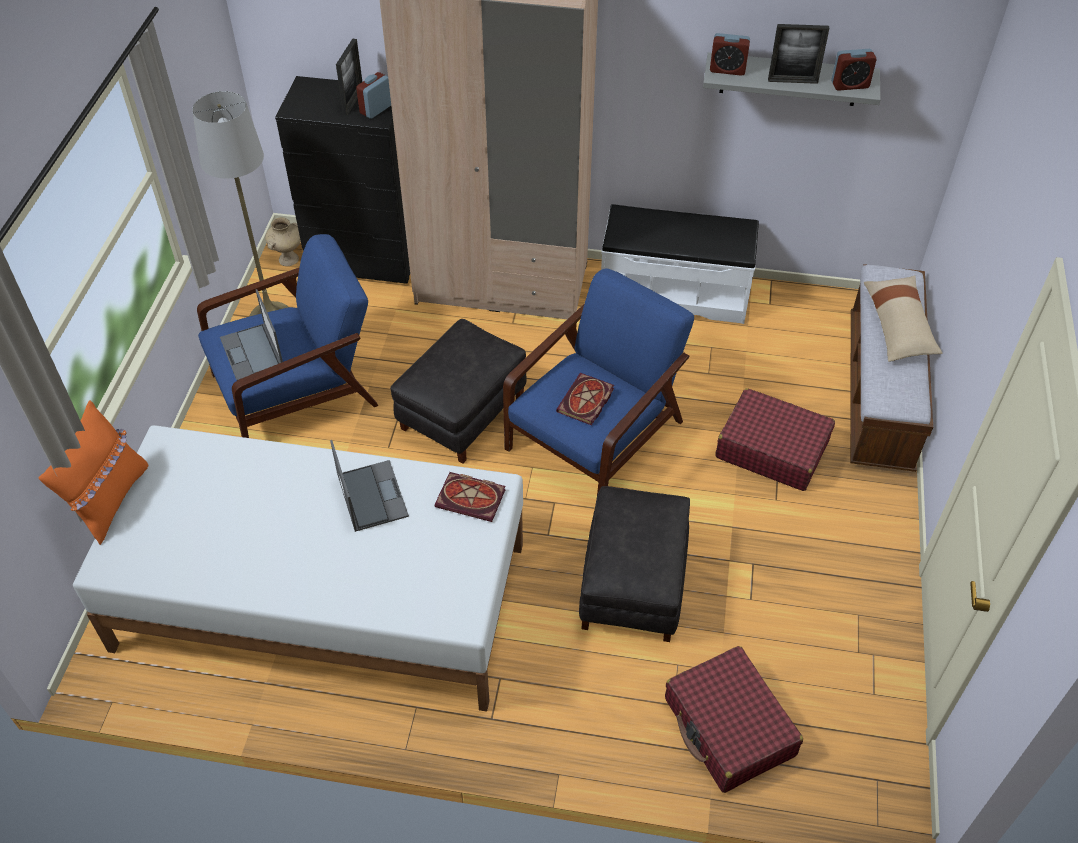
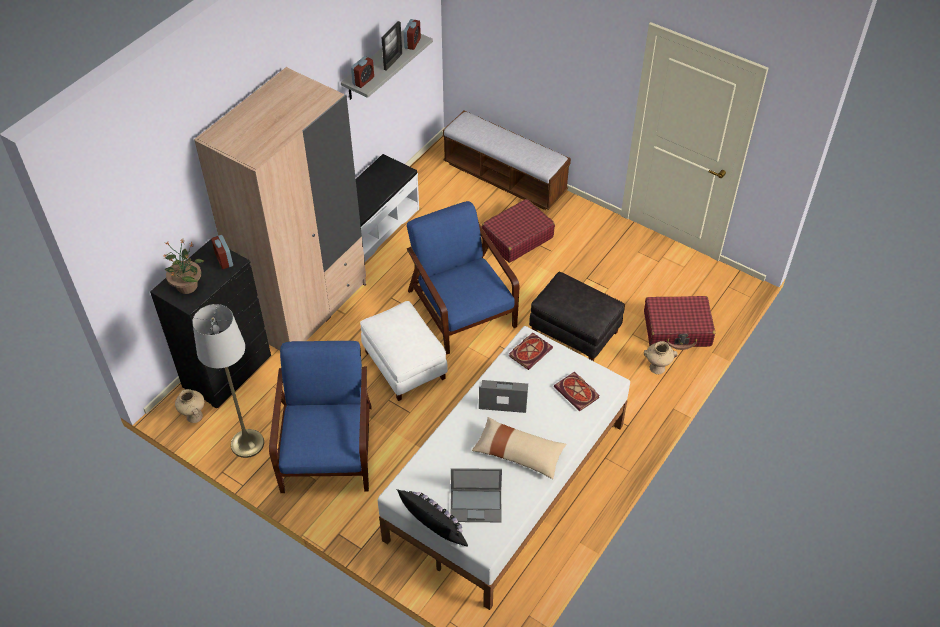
camera: 65 degrees left, 0 degrees up
orange pillow [39,400,148,545] -> black pillow [396,489,468,547]
laptop [220,289,283,380] -> laptop moved to [451,468,502,522]
picture frame [336,39,362,115] -> none
black ottoman [390,319,526,464] -> white ottoman [360,301,448,401]
book [556,373,614,425] -> book moved to [554,372,600,411]
beige pillow [864,275,943,362] -> beige pillow moved to [472,417,567,479]
none -> potted plant [163,239,204,294]
none -> beige vase [644,341,677,374]

